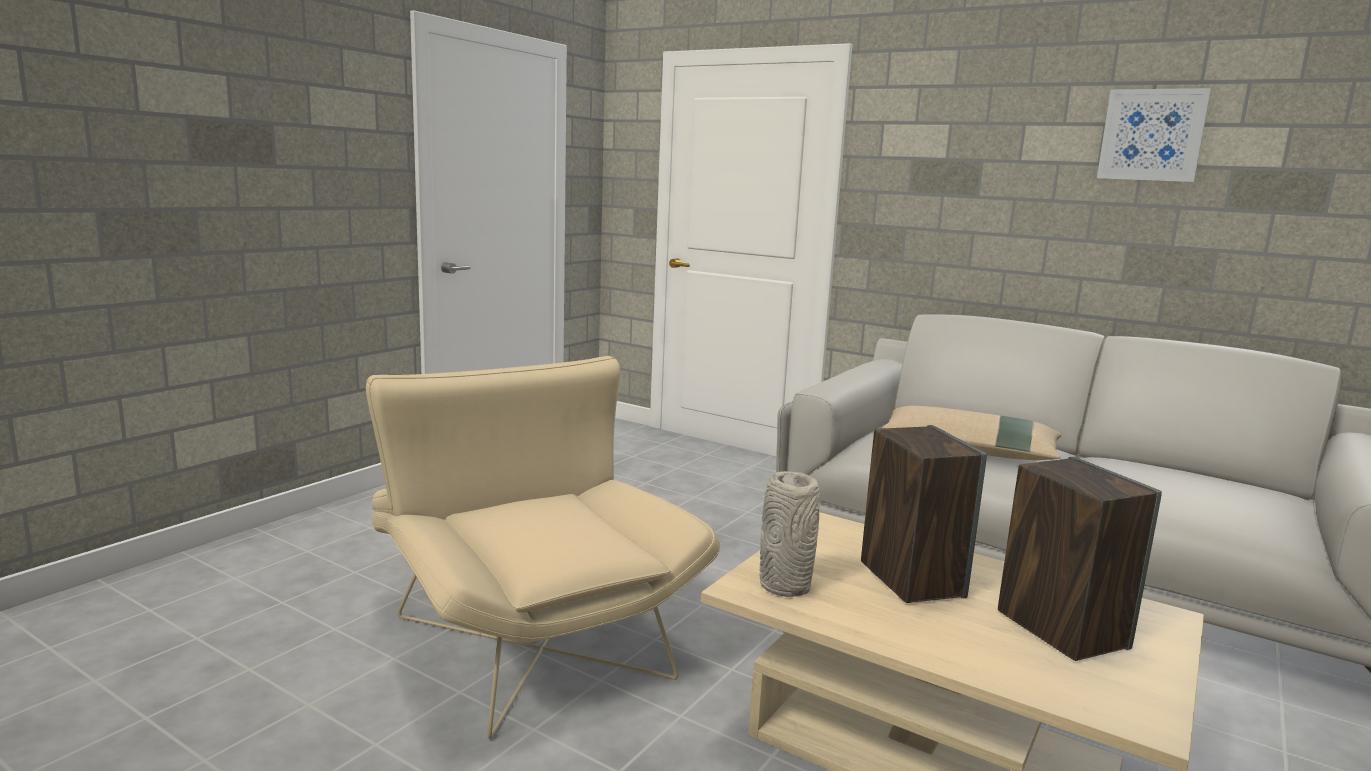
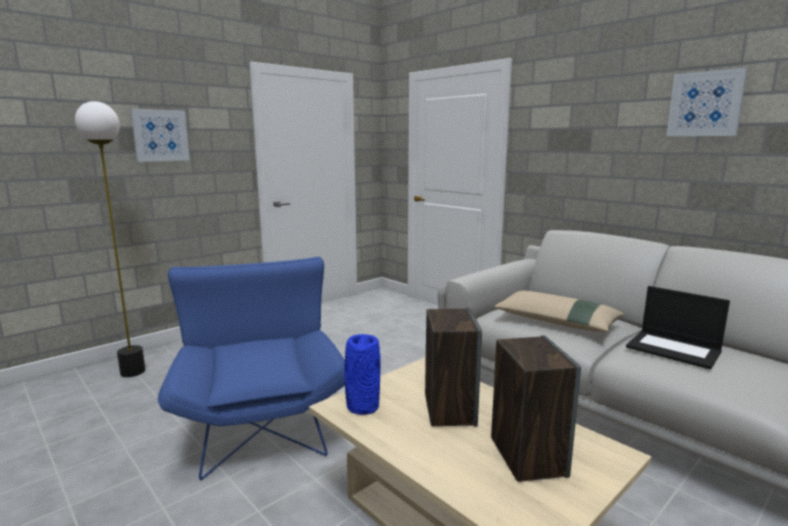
camera: 15 degrees right, 0 degrees up
beige armchair [366,356,721,739] -> blue armchair [158,257,345,480]
grey vase [759,471,820,597] -> blue vase [344,334,381,415]
none -> floor lamp [75,101,146,377]
none -> picture [130,108,190,162]
none -> laptop [626,286,730,370]

